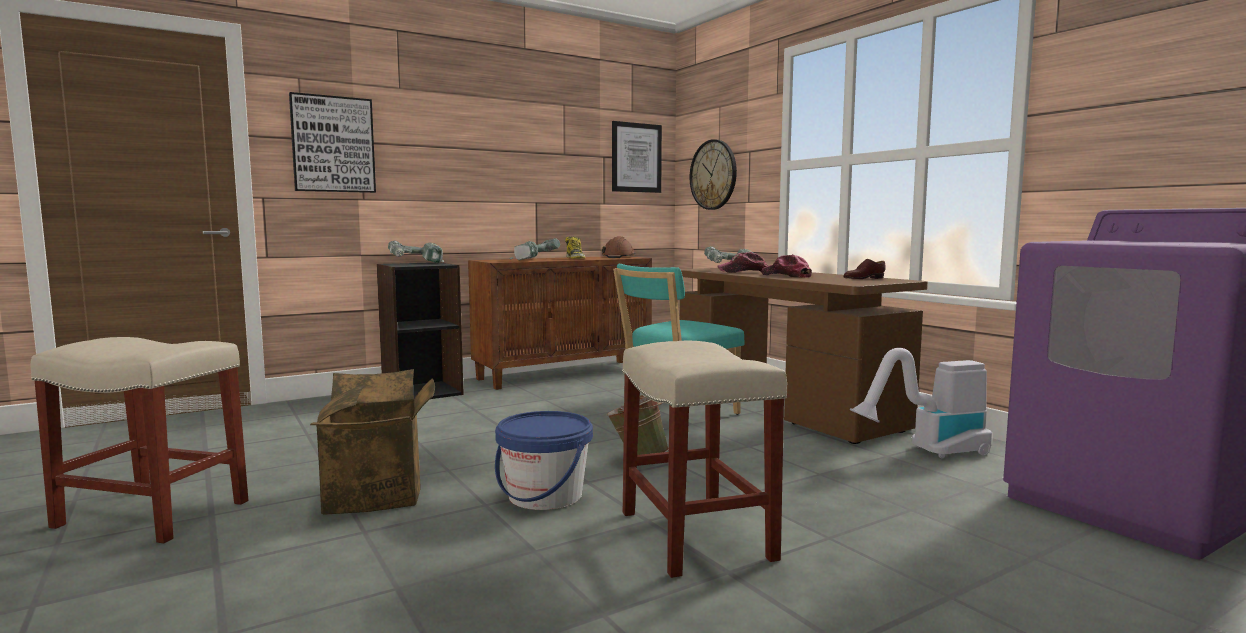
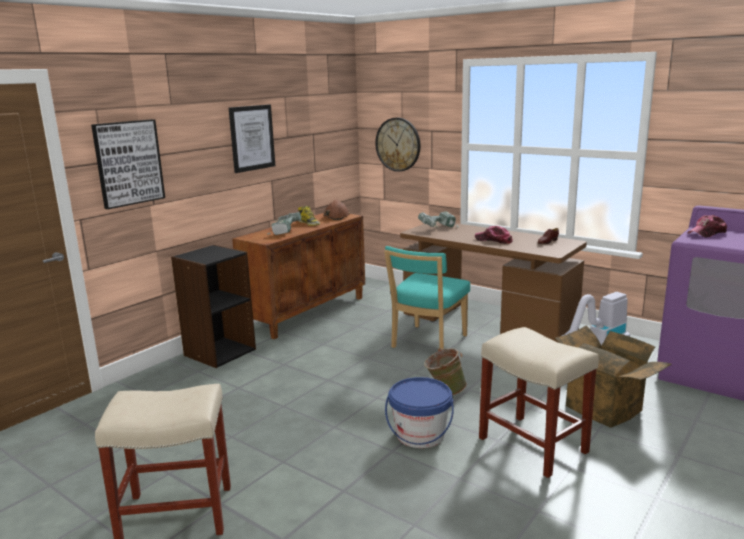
camera: 20 degrees left, 10 degrees up
cardboard box [310,369,435,515] -> cardboard box moved to [555,325,671,428]
power drill [388,240,444,263] -> none
picture [612,121,662,193] -> picture moved to [229,104,275,173]
cap [717,252,768,273] -> cap moved to [687,215,727,237]

